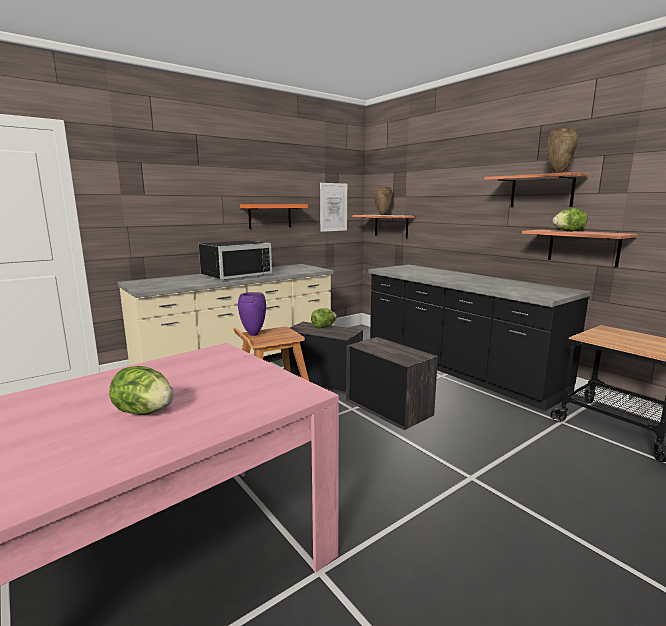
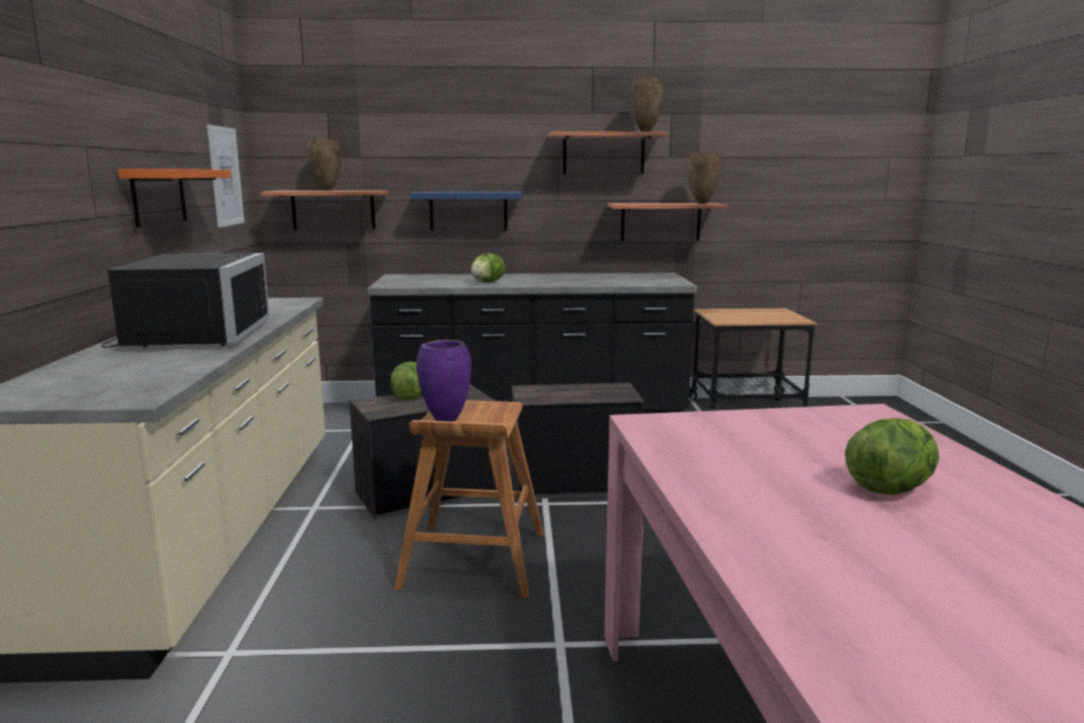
camera: 55 degrees left, 0 degrees up
lettuce [553,208,588,232] -> lettuce moved to [471,253,505,283]
none -> blue shelf [410,192,522,231]
none -> brown vase [688,153,721,204]

